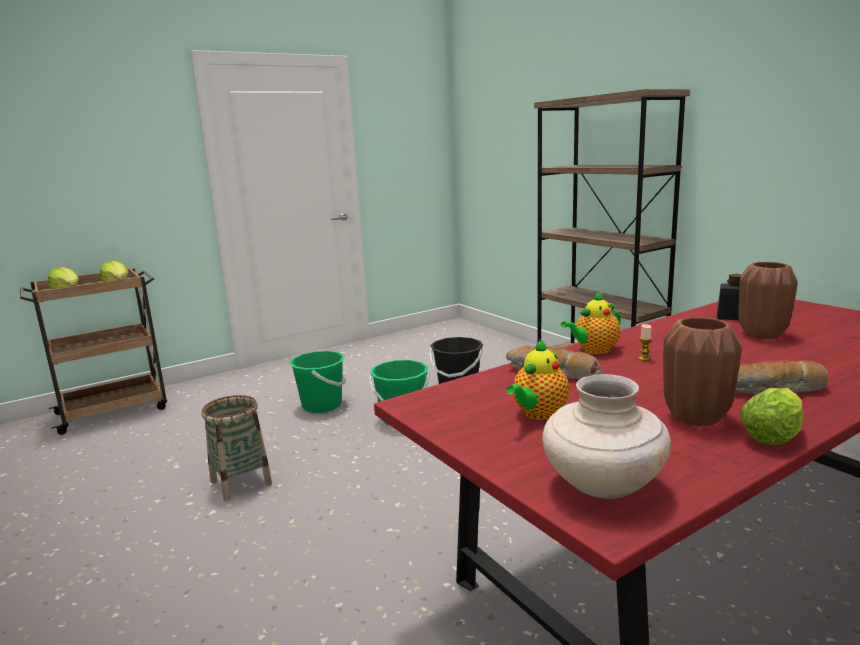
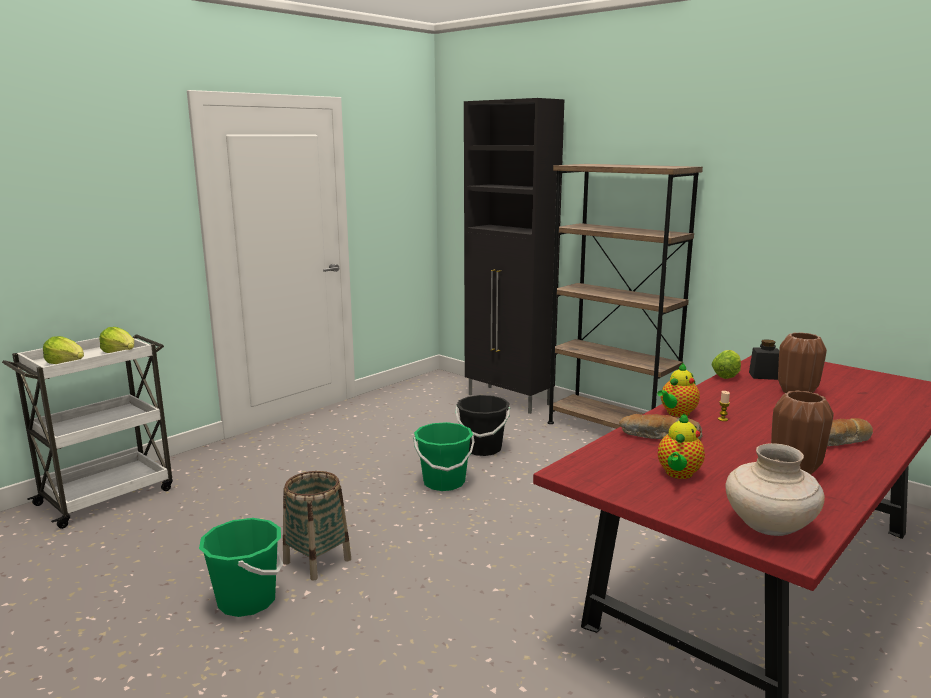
camera: 15 degrees left, 0 degrees up
brown cart [20,268,167,435] -> white cart [2,334,173,529]
green bucket [289,351,346,413] -> green bucket moved to [199,518,283,617]
lettuce [740,388,803,445] -> lettuce moved to [711,350,741,379]
none -> black cabinet [464,98,564,414]

